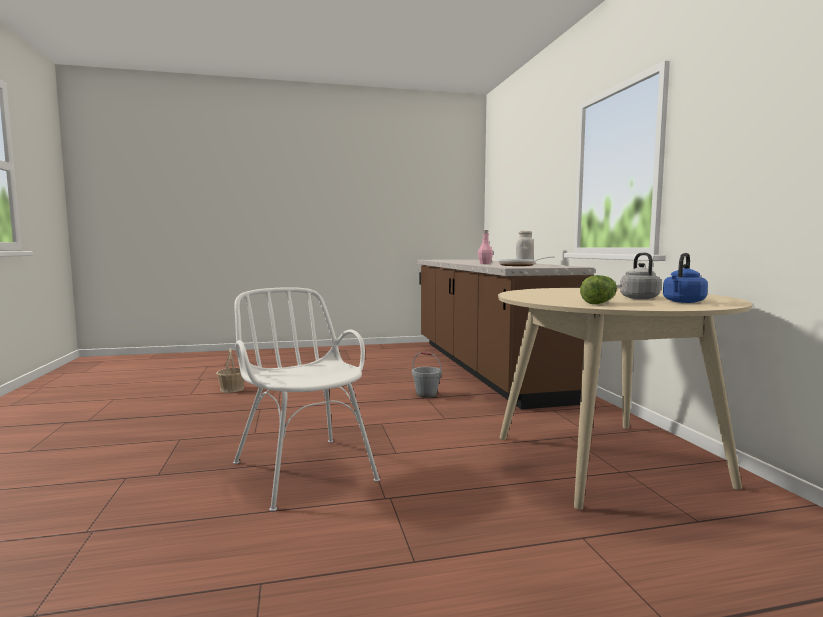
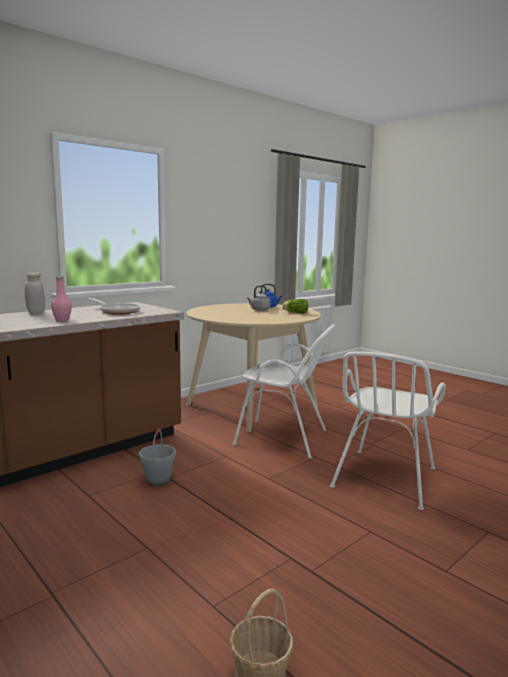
camera: 120 degrees left, 5 degrees up
none -> white chair [233,324,336,459]

